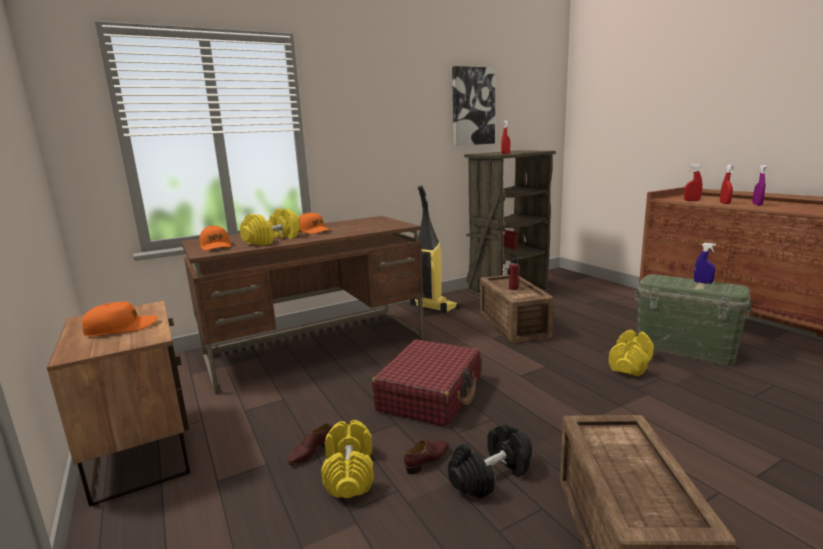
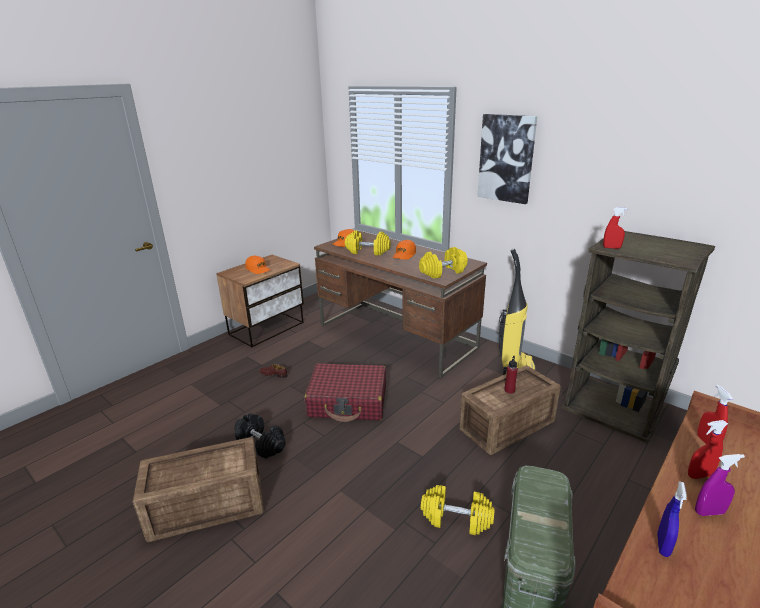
camera: 70 degrees right, 10 degrees up
yellow dumbbell [321,420,374,498] -> yellow dumbbell moved to [419,247,468,279]
brown shoe [404,439,449,474] -> none
picture [452,66,495,146] -> picture moved to [477,114,537,204]
blue spray bottle [694,243,716,284] -> blue spray bottle moved to [657,481,687,557]

